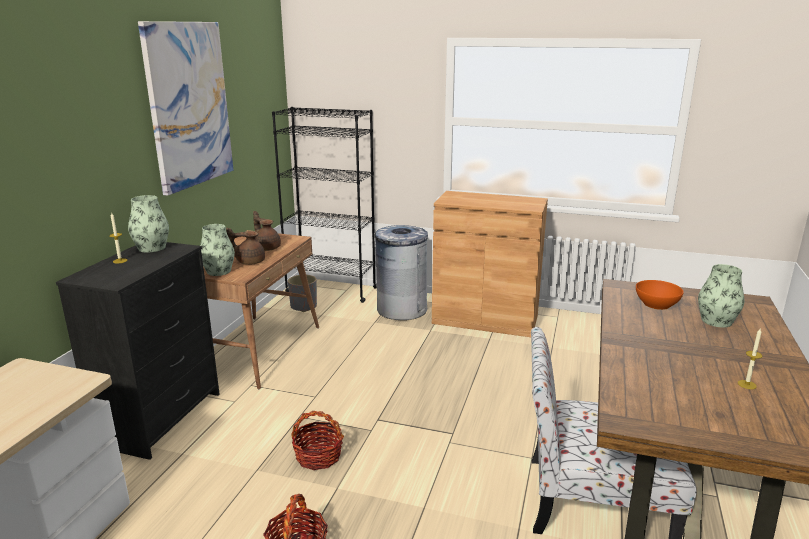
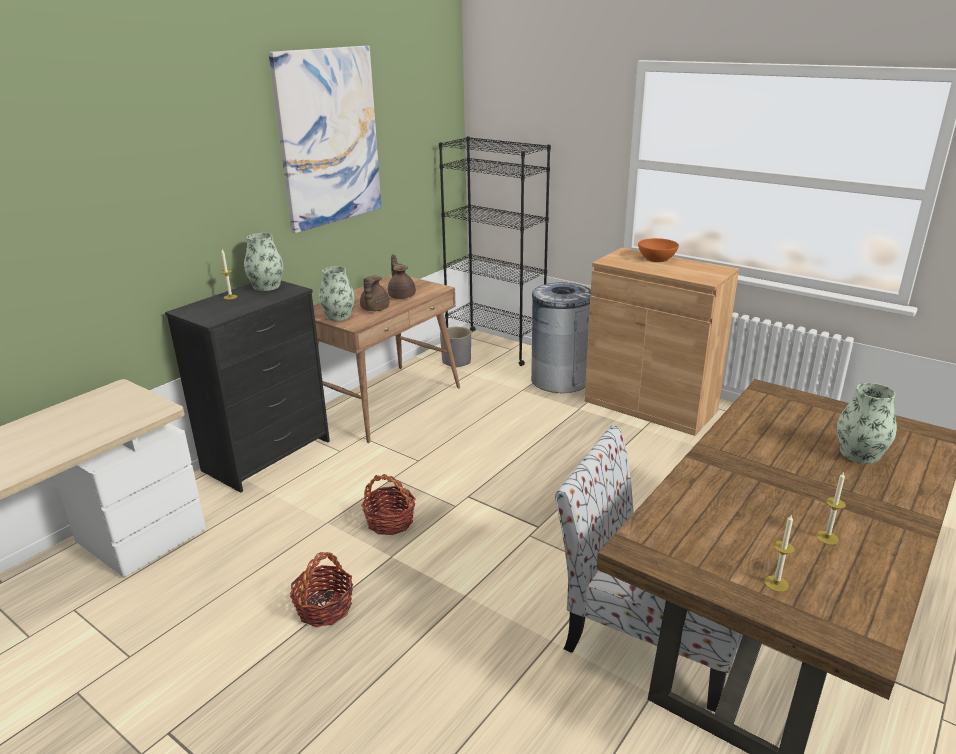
camera: 20 degrees right, 5 degrees up
brown teapot [226,228,265,264] -> brown teapot turned 90 degrees counterclockwise [360,276,389,311]
orange bowl [636,280,684,310] -> orange bowl moved to [638,238,679,262]
none -> candle [764,514,795,592]

